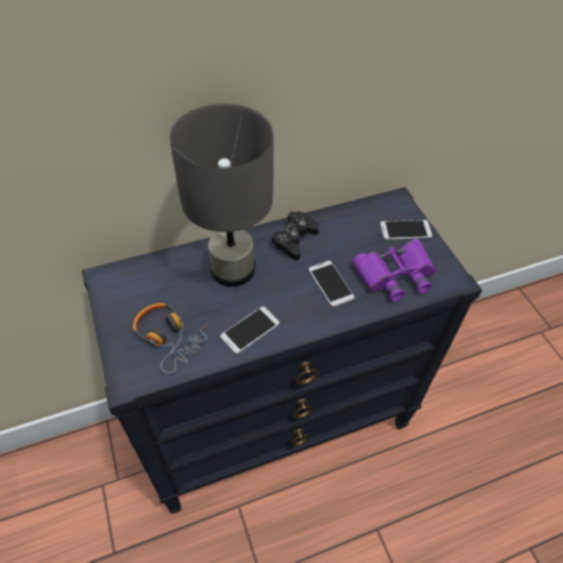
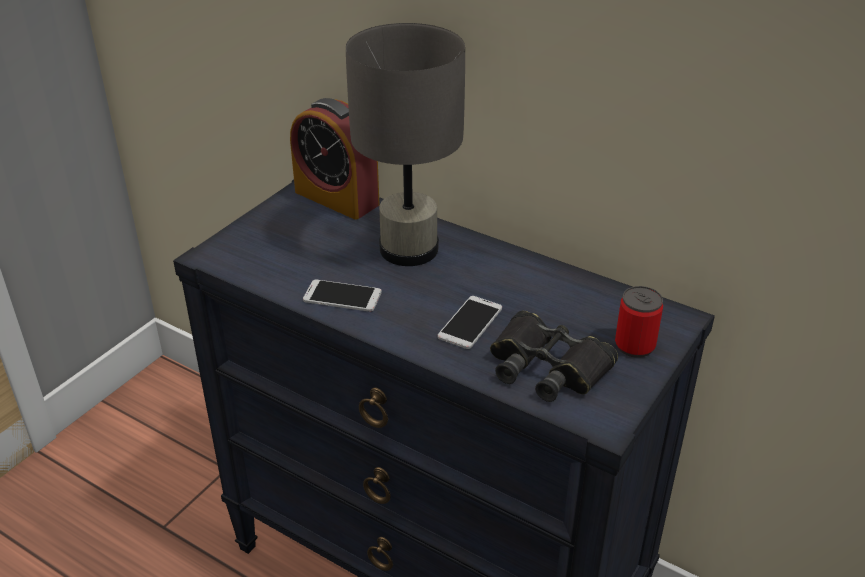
camera: 55 degrees right, 15 degrees down
headphones [133,303,208,373] -> none
black game controller [271,212,319,260] -> none
purple binoculars [352,239,436,301] -> black binoculars [490,311,618,402]
phone [380,220,432,240] -> can [615,286,663,358]
none -> alarm clock [290,98,379,220]

